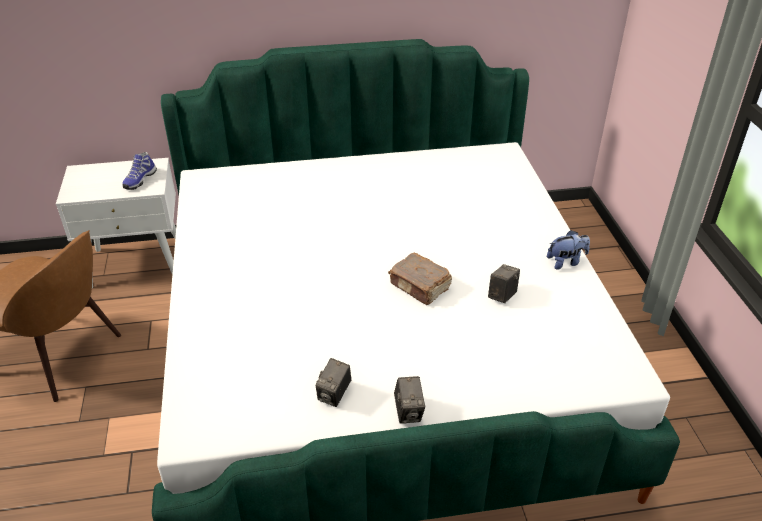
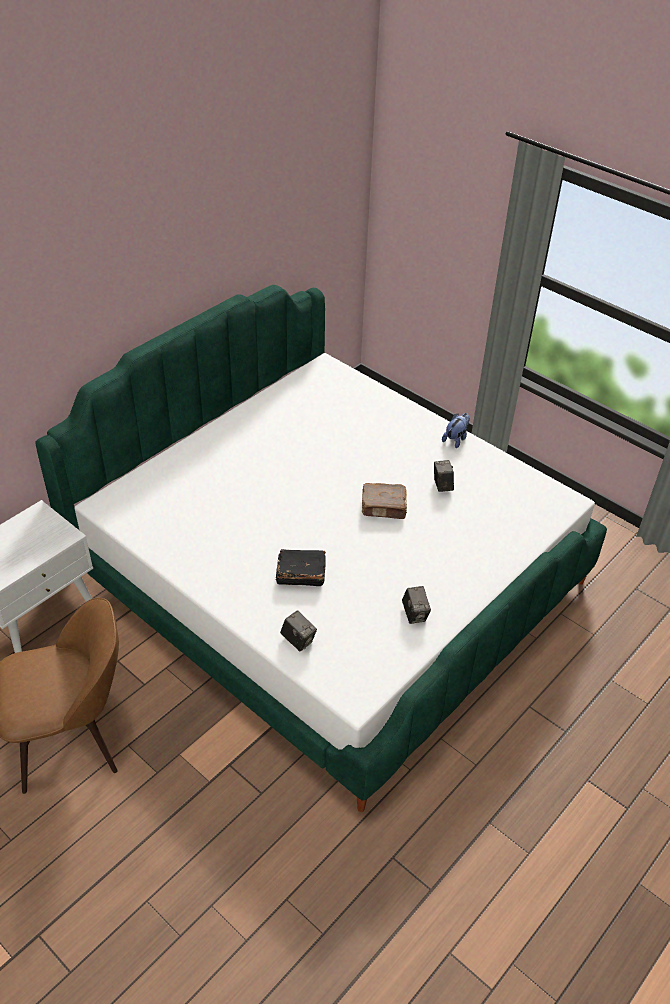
camera: 40 degrees left, 5 degrees up
shoe [122,152,157,190] -> none
camera [394,376,425,424] -> camera moved to [280,610,317,652]
none -> black book [276,549,326,586]

